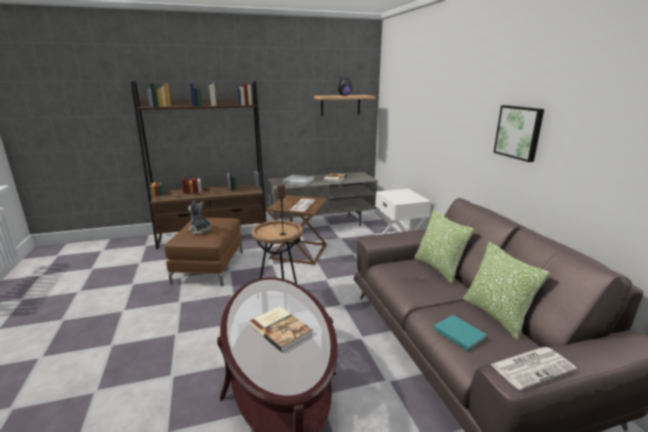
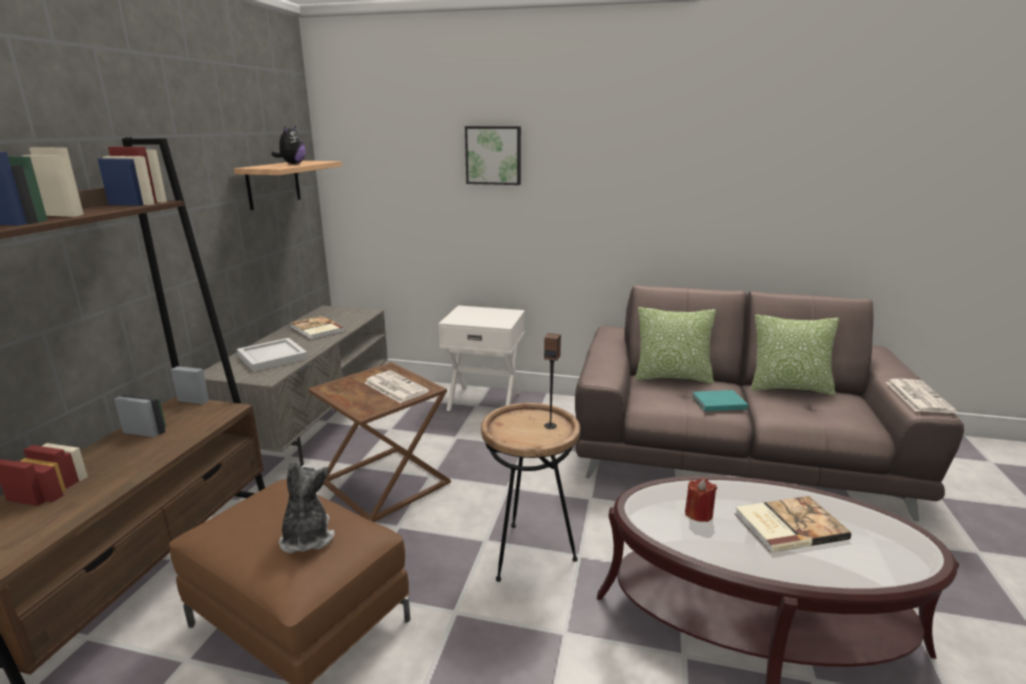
camera: 60 degrees left, 0 degrees up
plush toy [188,200,211,234] -> plush toy turned 105 degrees clockwise [279,461,335,553]
turquoise book [434,315,487,351] -> turquoise book moved to [692,390,748,411]
picture [493,105,544,162] -> picture moved to [465,126,521,185]
none -> red candle [685,478,717,522]

